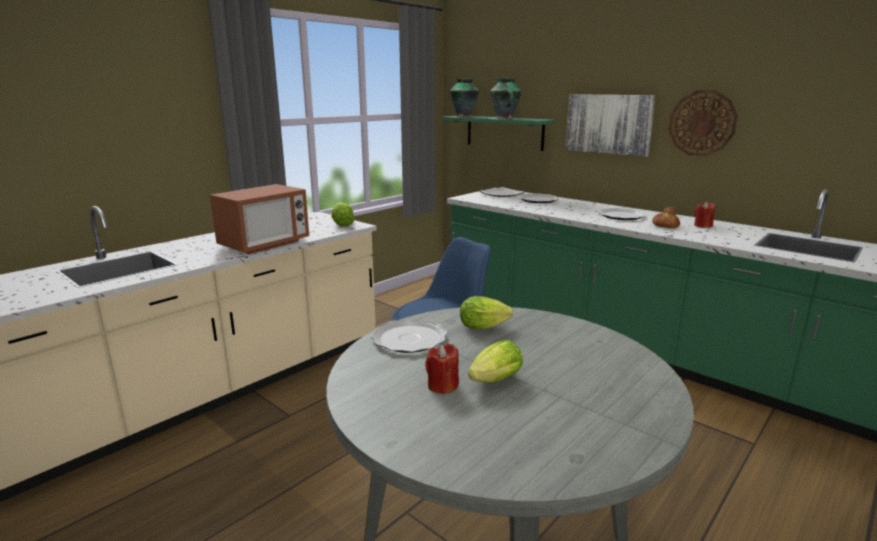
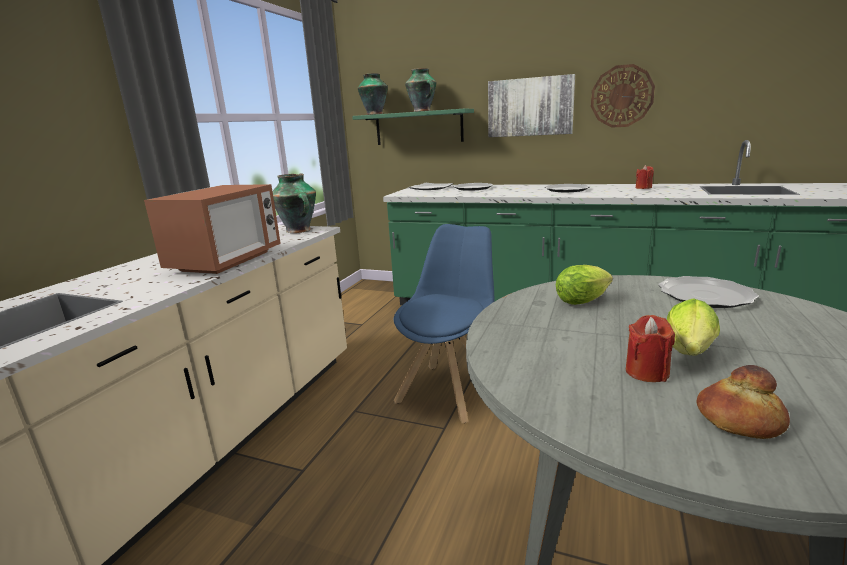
camera: 20 degrees left, 0 degrees up
lettuce [331,202,354,227] -> vase [272,174,316,233]
plate [371,318,447,353] -> plate moved to [658,276,759,308]
bread [652,207,680,228] -> bread moved to [697,365,790,439]

